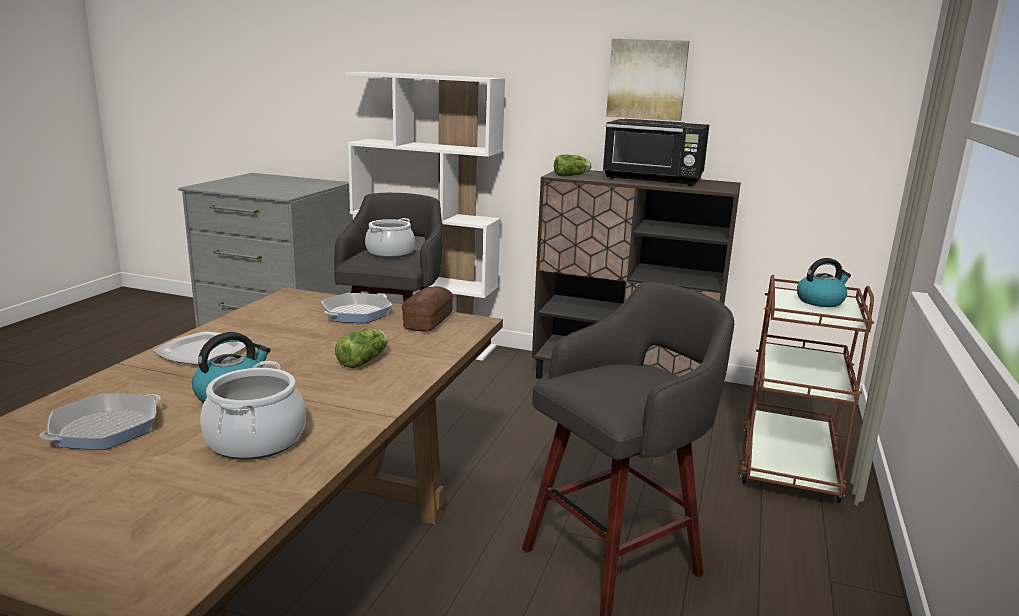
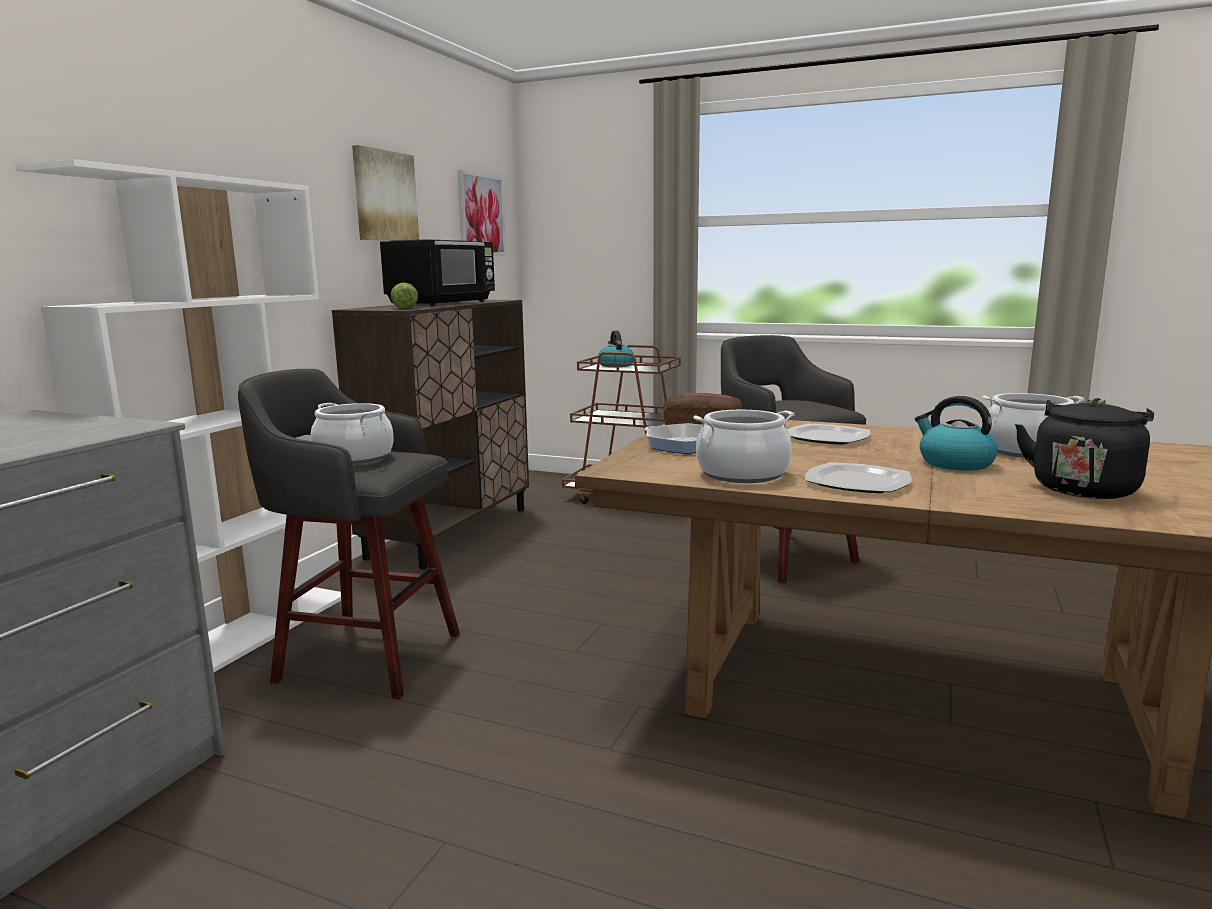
camera: 85 degrees left, 5 degrees down
frying pan [39,393,160,450] -> black kettle [1015,398,1154,499]
lettuce [335,329,388,368] -> plate [787,424,870,445]
none -> picture [457,170,506,256]
none -> cooking pot [693,410,794,483]

